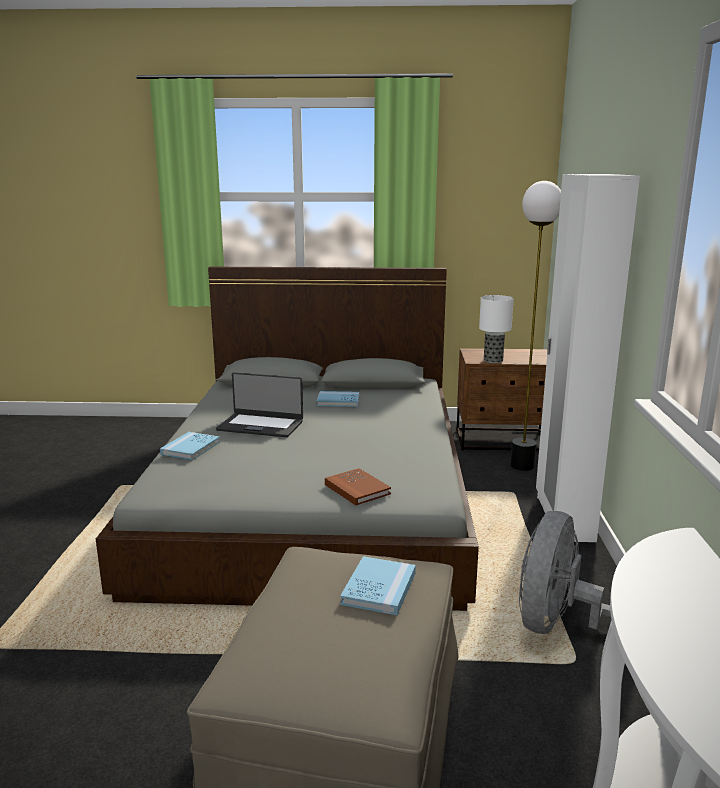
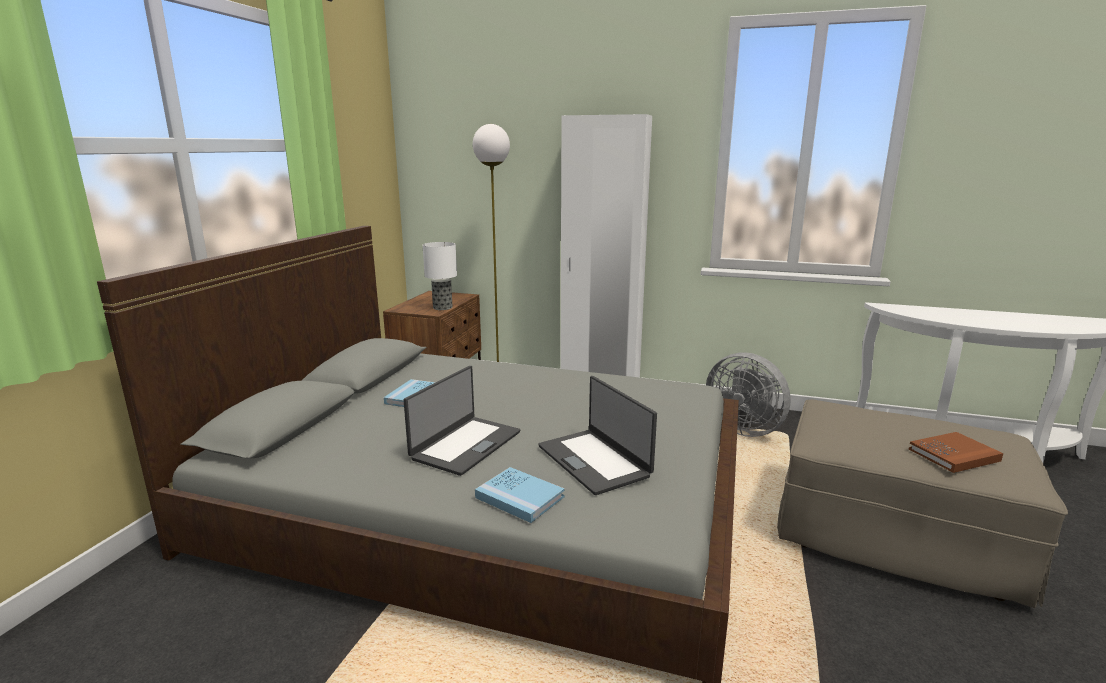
camera: 75 degrees left, 0 degrees up
brown book [325,468,391,505] -> brown book moved to [909,432,1003,473]
blue book [340,556,416,615] -> none
none -> laptop [539,376,657,495]

